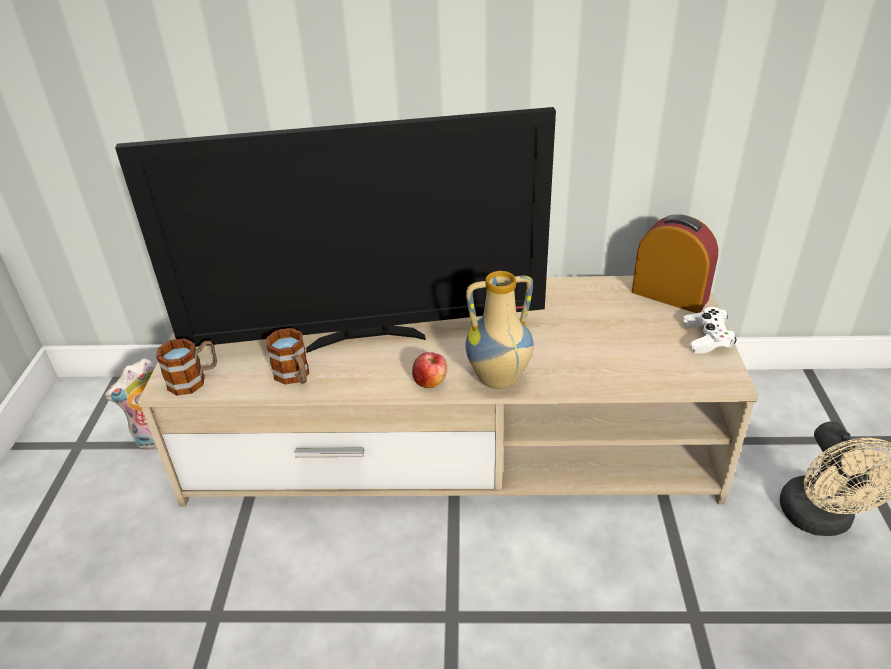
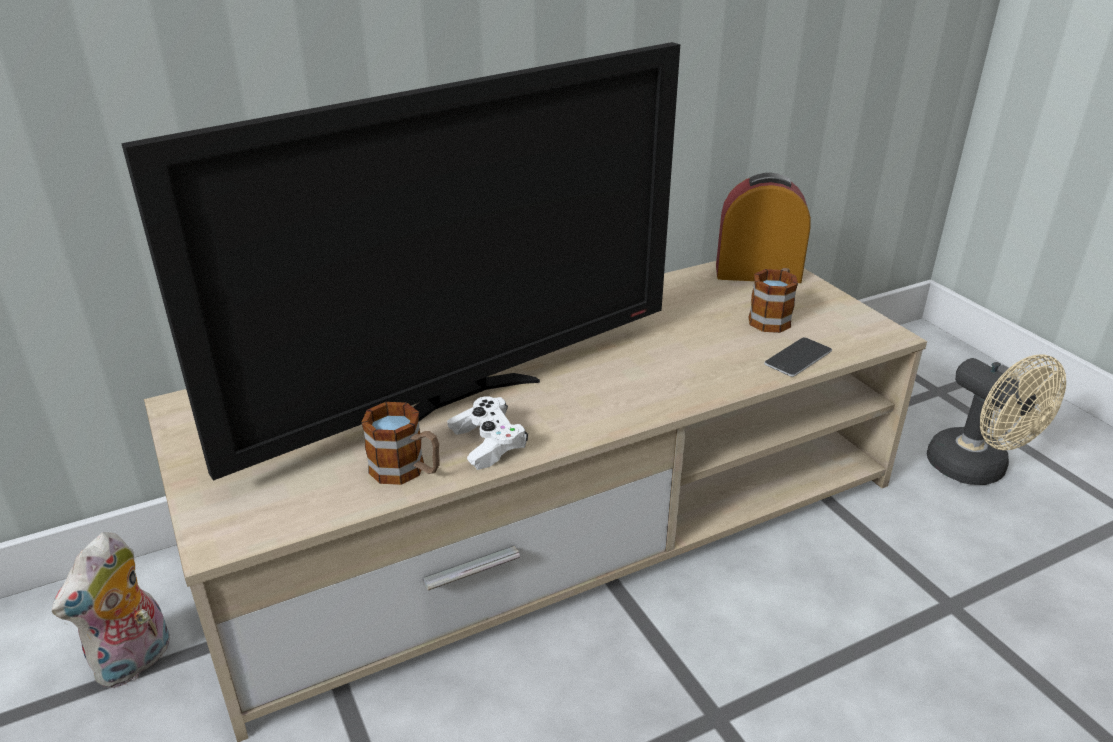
camera: 30 degrees left, 5 degrees down
mug [156,338,217,396] -> mug moved to [749,268,798,333]
apple [412,352,447,388] -> none
vase [466,271,534,389] -> none
white game controller [683,307,737,354] -> white game controller moved to [447,396,528,470]
none -> phone [764,337,832,377]

